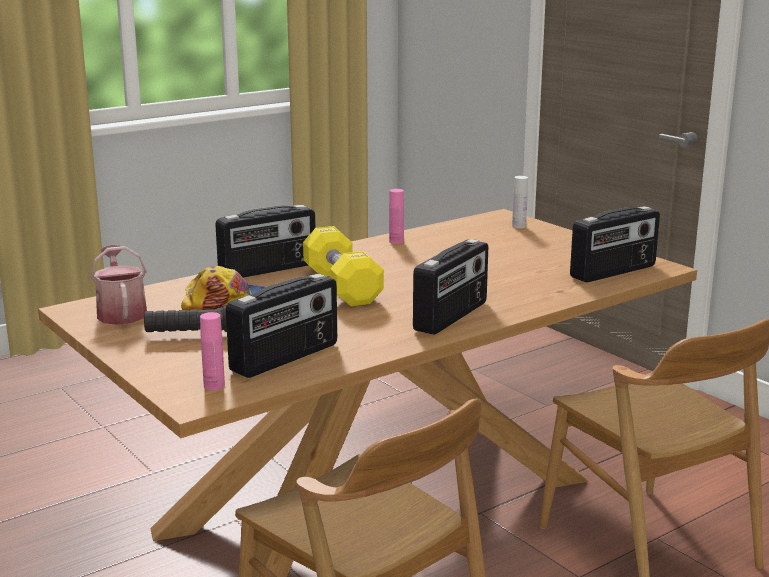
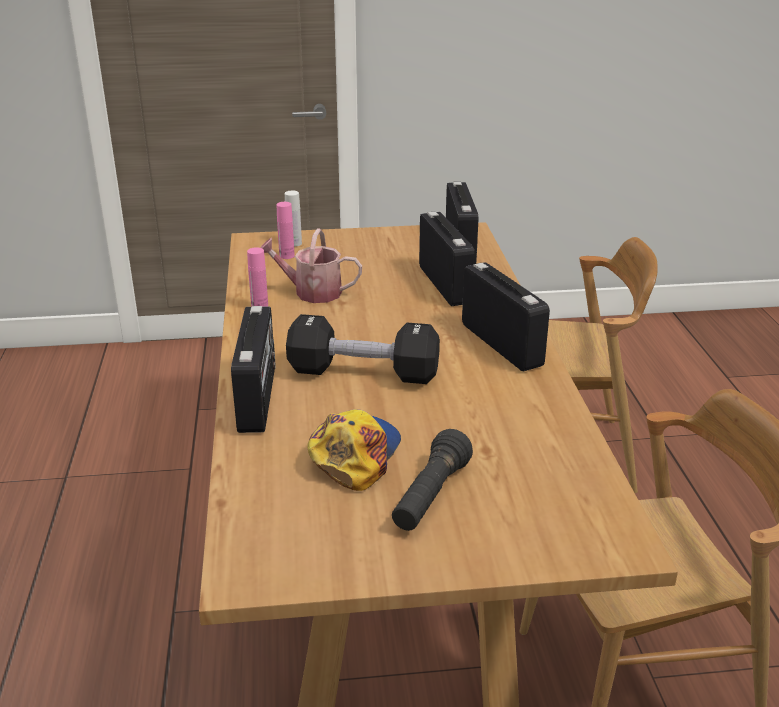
camera: 60 degrees left, 10 degrees up
watering can [90,245,147,325] -> watering can moved to [260,228,362,303]
pink bottle [200,312,225,391] -> pink bottle moved to [276,202,295,259]
radio [226,274,337,378] -> radio moved to [419,211,475,306]
yellow dumbbell [303,226,384,306] -> black dumbbell [286,314,440,384]

